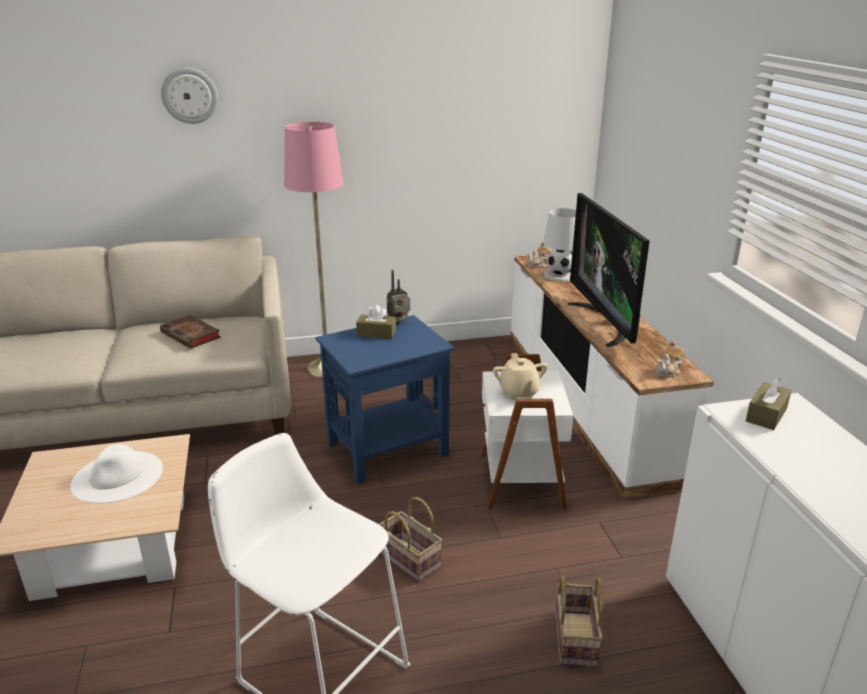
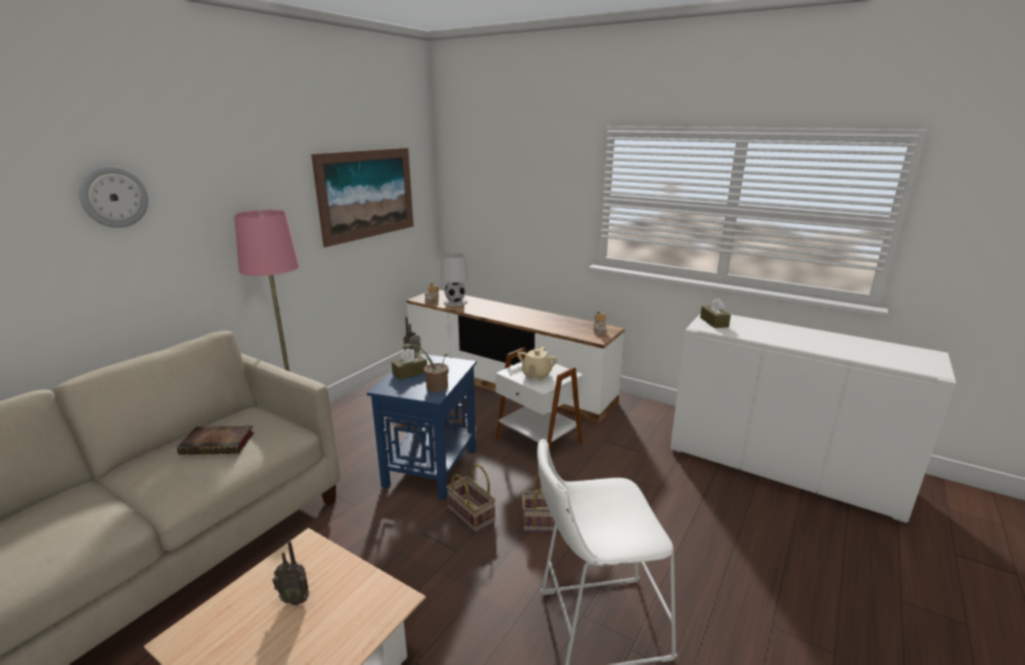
camera: 45 degrees left, 5 degrees down
white hat [70,444,163,503] -> radio [272,541,310,605]
beige teapot [493,353,548,400] -> beige teapot turned 75 degrees clockwise [517,347,557,380]
basket [555,575,603,667] -> basket moved to [446,464,496,533]
television [568,193,650,347] -> none
none -> picture [311,148,414,247]
none -> potted plant [402,344,449,392]

